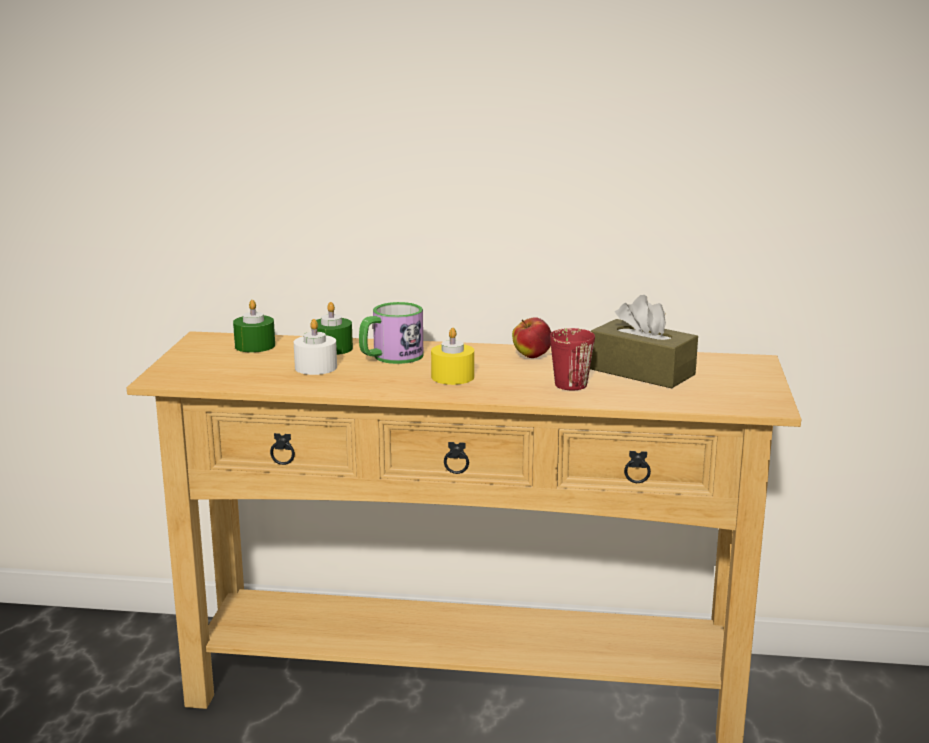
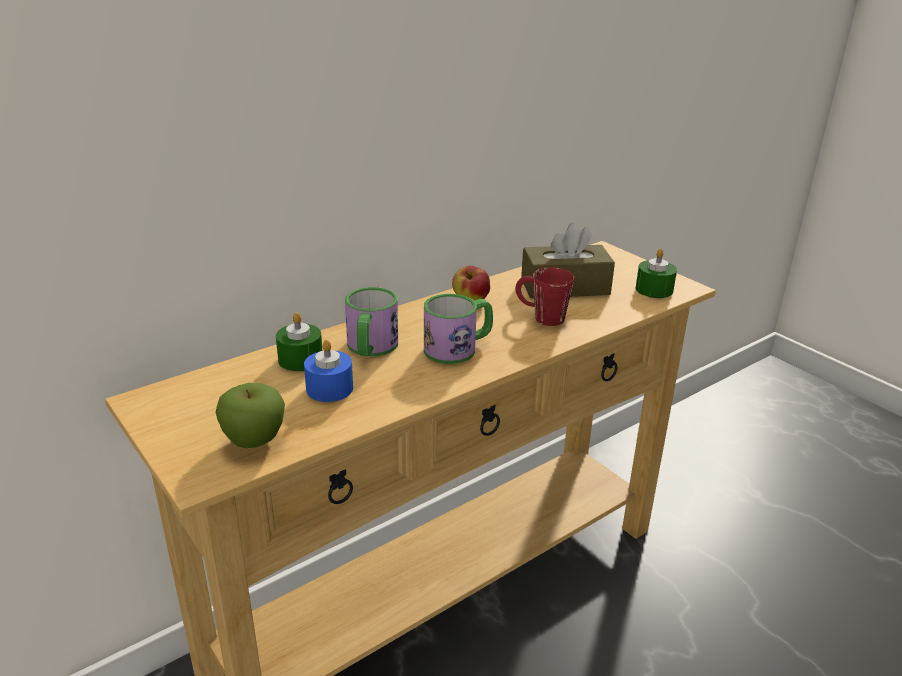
camera: 45 degrees left, 10 degrees up
green candle [233,300,275,353] -> green candle moved to [636,249,677,298]
white candle [294,319,337,375] -> blue candle [304,340,353,402]
yellow candle [431,328,474,385] -> mug [424,294,493,364]
none -> apple [216,383,285,448]

